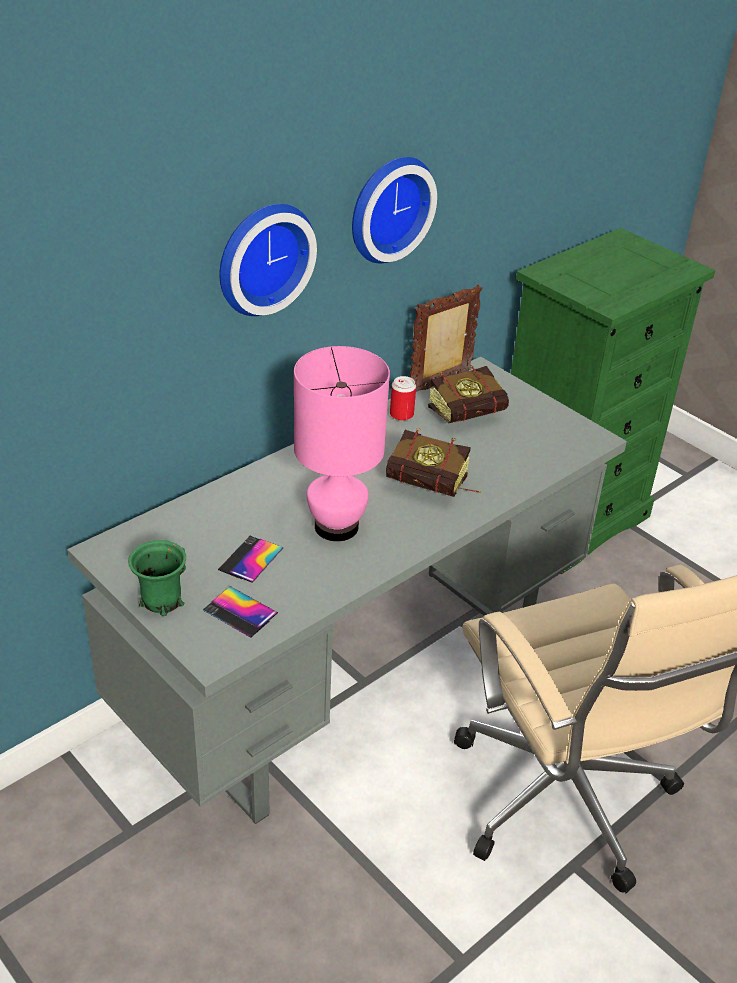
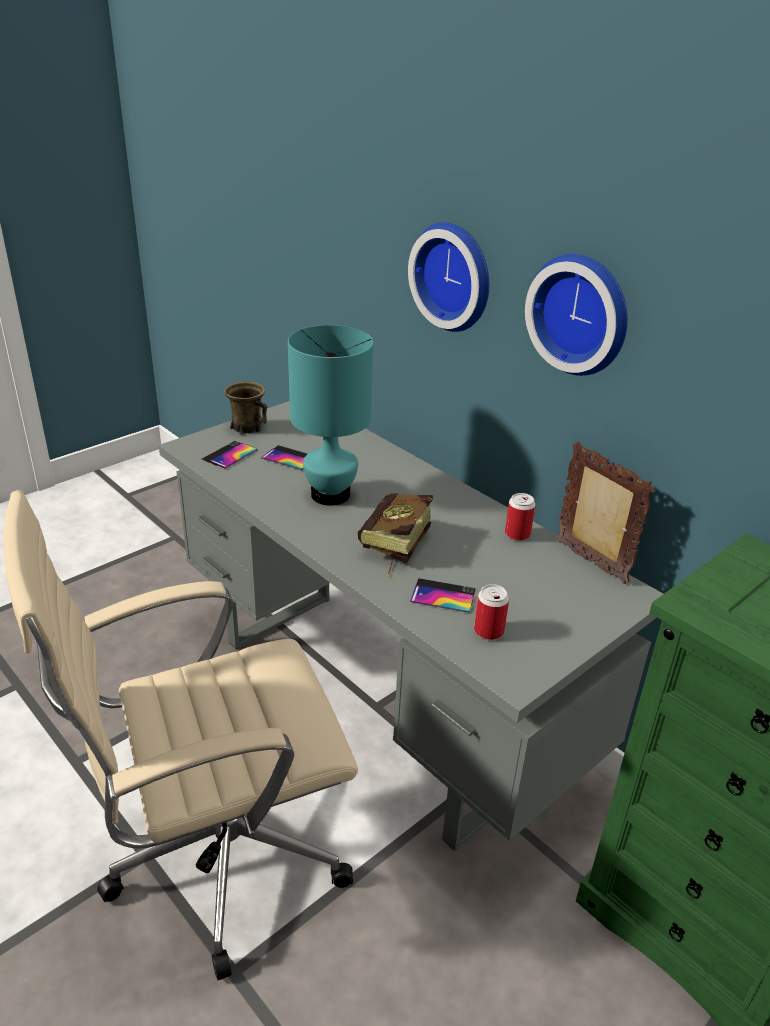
camera: 90 degrees right, 5 degrees down
green mug [128,540,186,616] -> brown mug [224,382,267,434]
pink table lamp [294,346,390,541] -> turquoise table lamp [288,325,374,506]
book [428,365,509,423] -> none
none -> phone [410,578,476,613]
none -> can [474,584,509,640]

